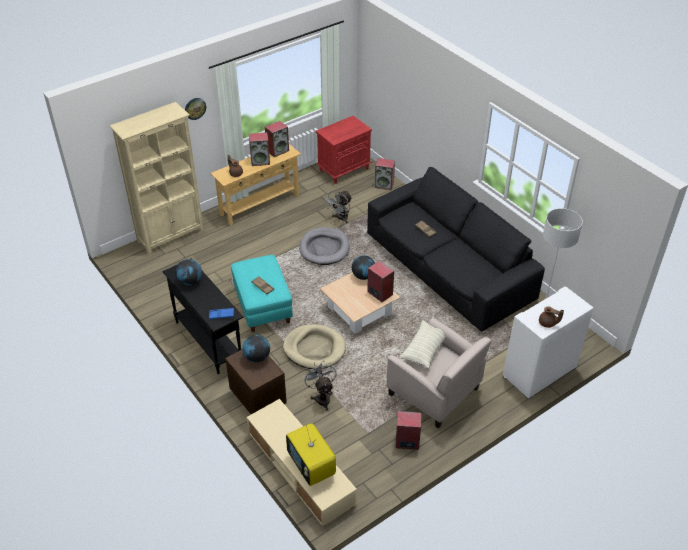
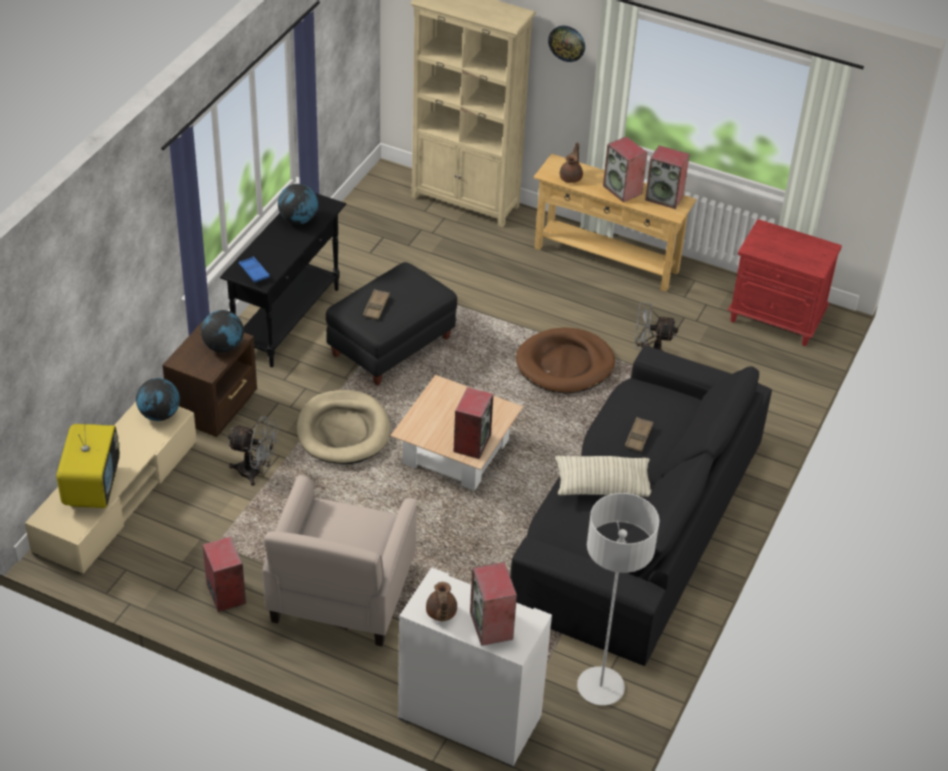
camera: 60 degrees right, 0 degrees up
turquoise ottoman [231,255,293,332] -> black ottoman [326,262,457,386]
television [286,423,336,486] -> television turned 150 degrees clockwise [56,414,120,508]
grey dog bed [299,227,350,265] -> brown dog bed [516,328,615,394]
grey fan [303,360,337,410] -> grey fan turned 60 degrees clockwise [227,416,279,486]
globe [352,255,375,280] -> globe moved to [136,378,180,421]
speaker [375,158,395,190] -> speaker moved to [470,562,517,646]
pillow [399,320,445,369] -> pillow moved to [555,456,651,497]

